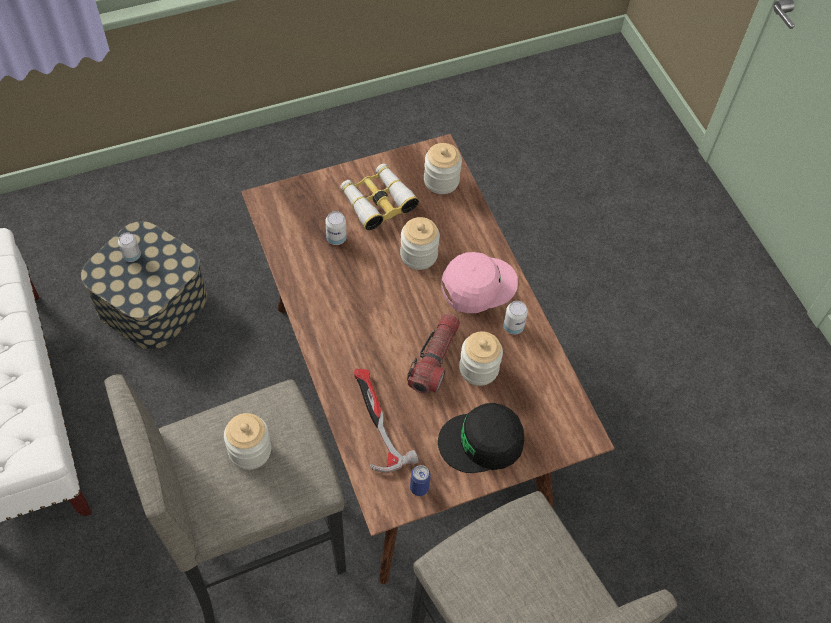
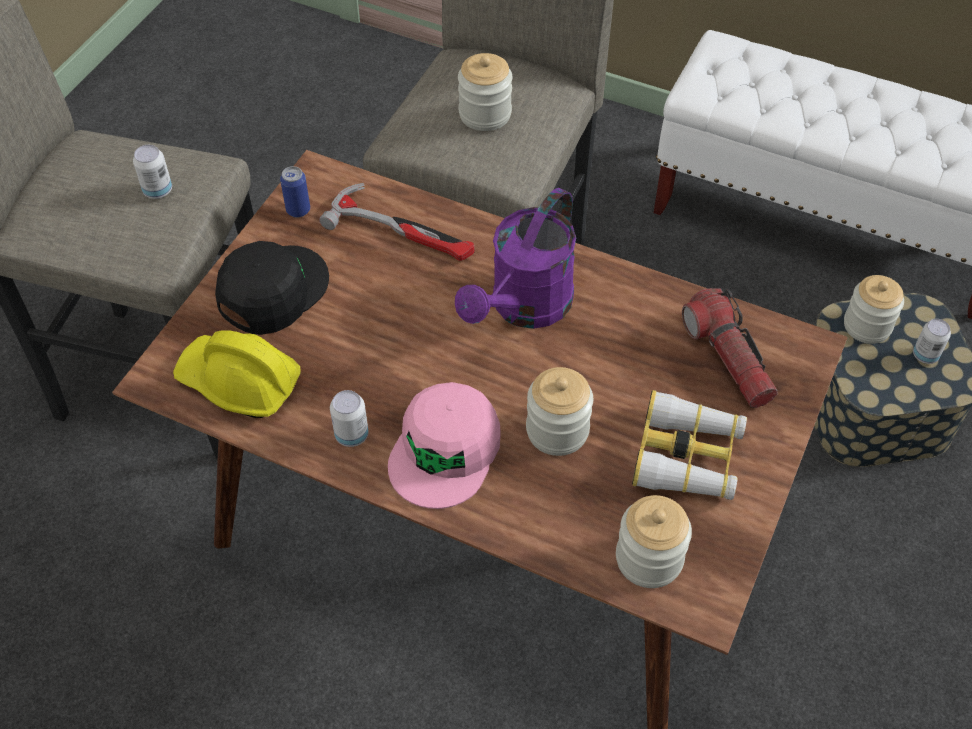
camera: 140 degrees right, 5 degrees down
can [325,211,347,245] -> can moved to [133,145,172,199]
flashlight [407,314,460,394] -> flashlight moved to [682,288,778,408]
jar [459,332,503,386] -> jar moved to [844,275,904,344]
none -> yellow hard hat [173,330,301,418]
none -> purple watering can [455,188,576,329]

